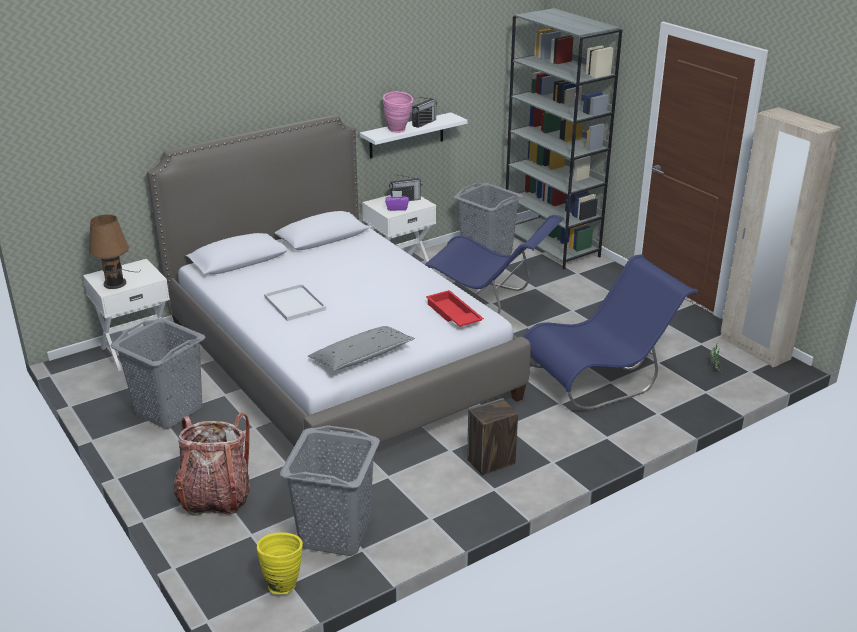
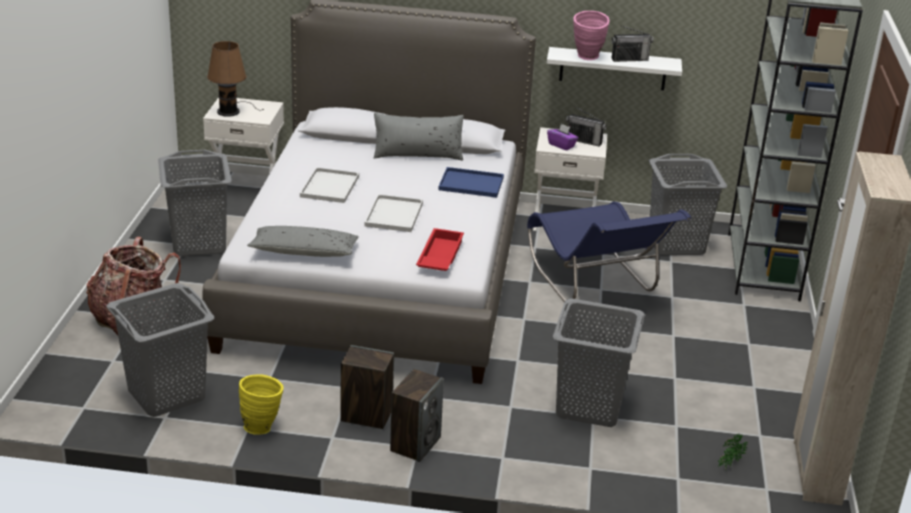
camera: 40 degrees right, 0 degrees up
yellow vase [257,532,303,595] -> yellow vase moved to [239,374,284,435]
blue chair [523,255,698,410] -> grey laundry basket [553,298,645,427]
none -> white tray [364,194,423,232]
none -> grey pillow [374,113,463,161]
none -> speaker [390,369,444,462]
none -> blue tray [438,167,504,198]

